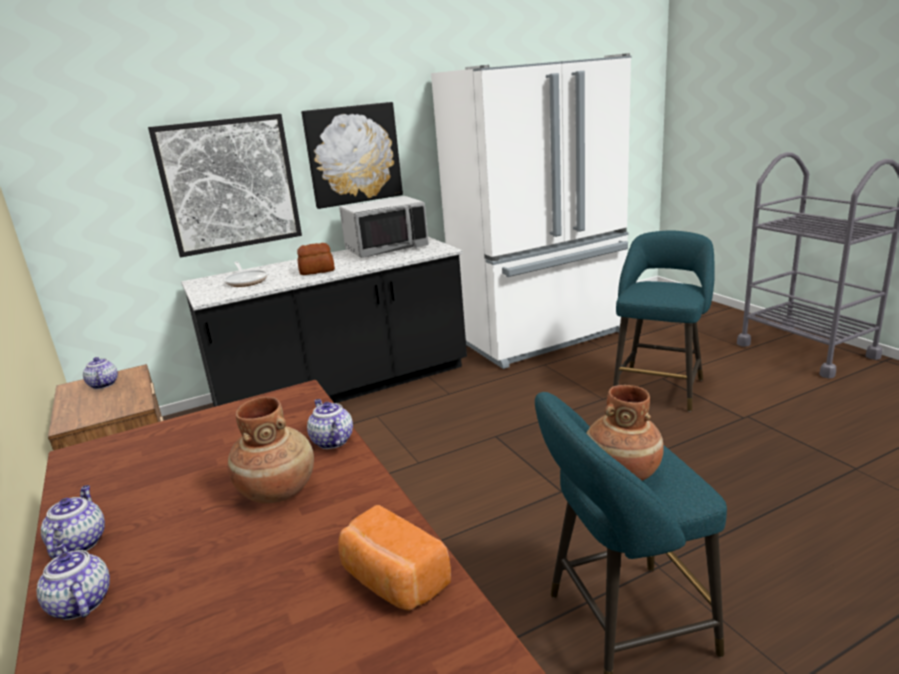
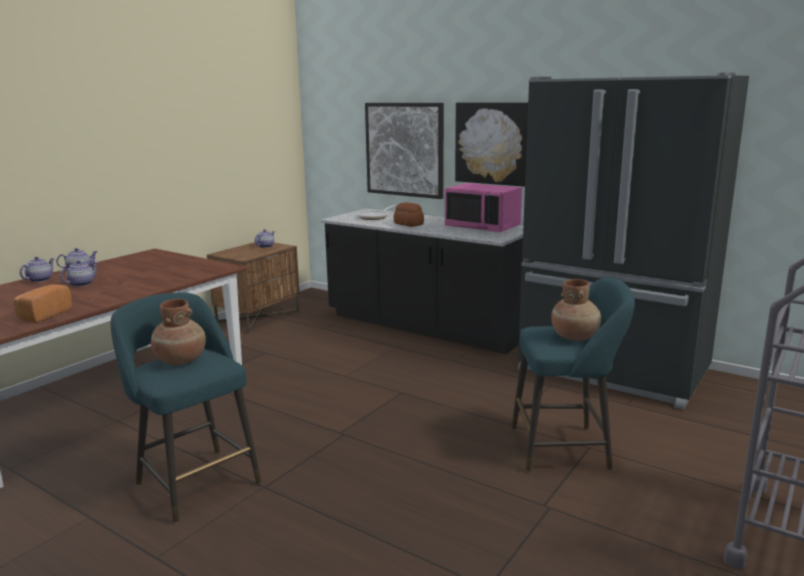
camera: 60 degrees right, 5 degrees down
brown vase [228,397,314,504] -> brown vase moved to [551,279,601,340]
teapot [307,399,353,449] -> teapot moved to [60,260,98,287]
grey microwave [339,196,429,258] -> pink microwave [445,183,522,232]
white fridge [431,53,632,369] -> black fridge [518,72,749,410]

